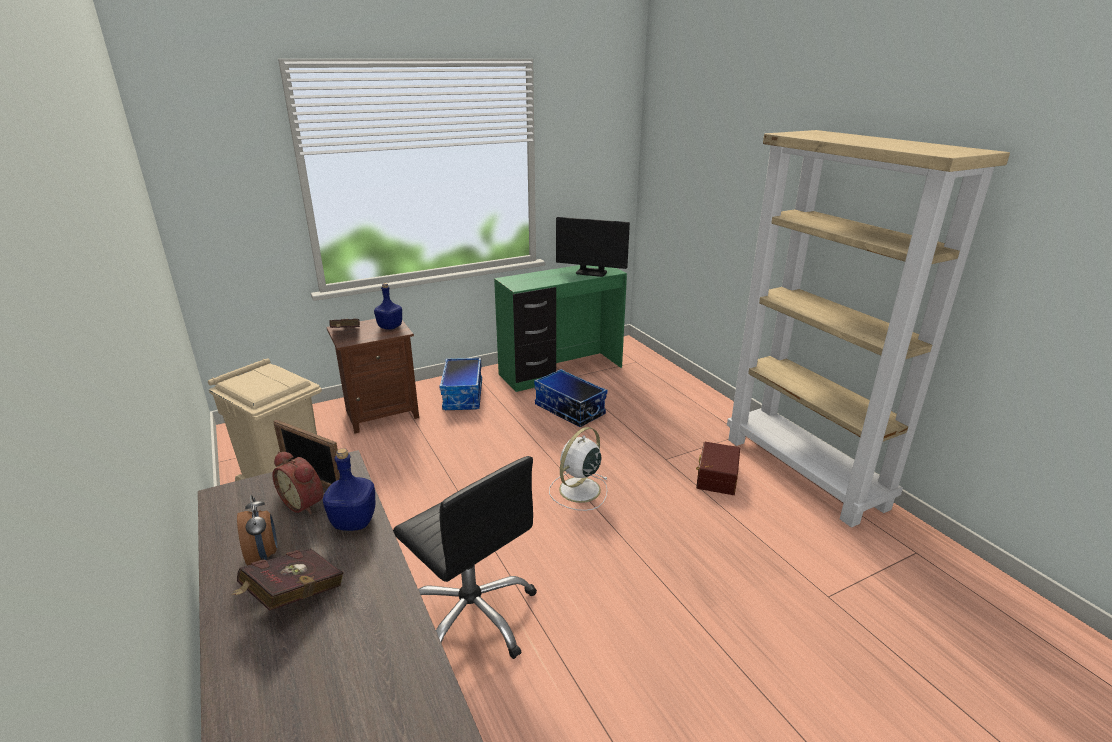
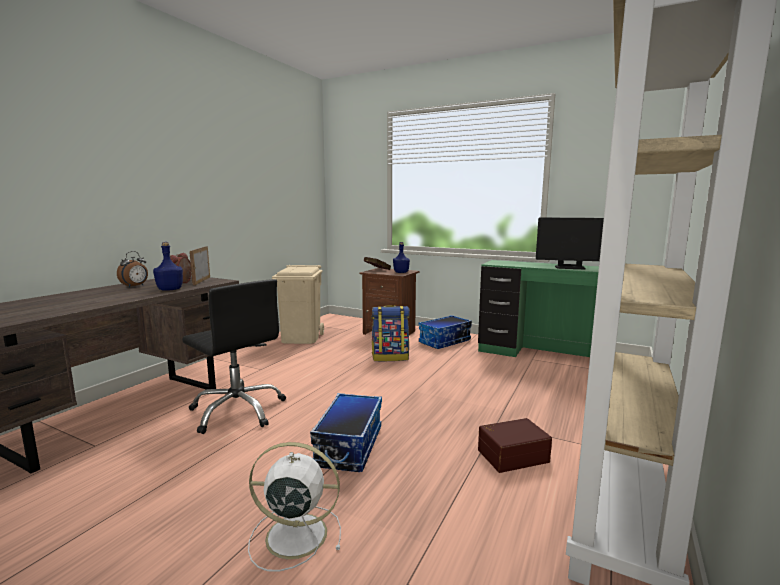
camera: 55 degrees right, 15 degrees down
red book [231,548,344,611] -> none
black office chair [393,456,537,659] -> black office chair turned 60 degrees counterclockwise [182,279,286,434]
storage box [534,369,607,427] -> storage box moved to [310,393,382,472]
white fan [549,427,608,511] -> white fan moved to [248,442,341,571]
monitor [556,217,630,277] -> monitor turned 60 degrees counterclockwise [536,217,604,269]
none -> backpack [371,305,410,361]

